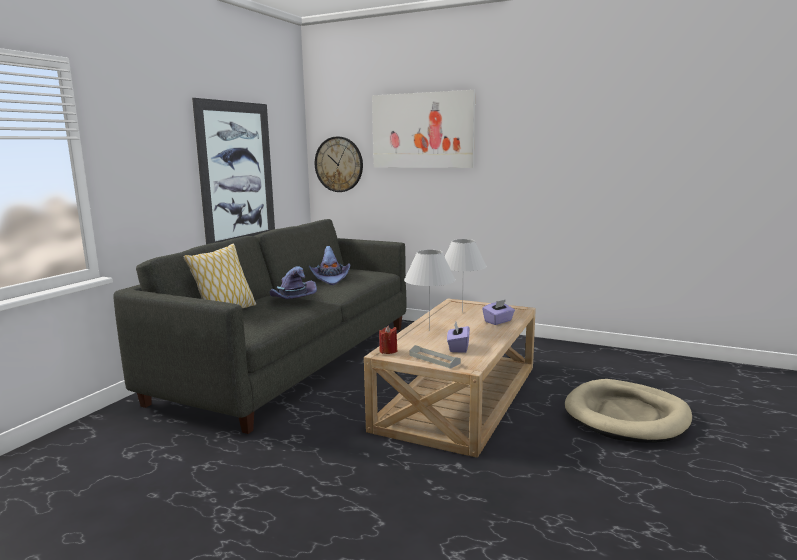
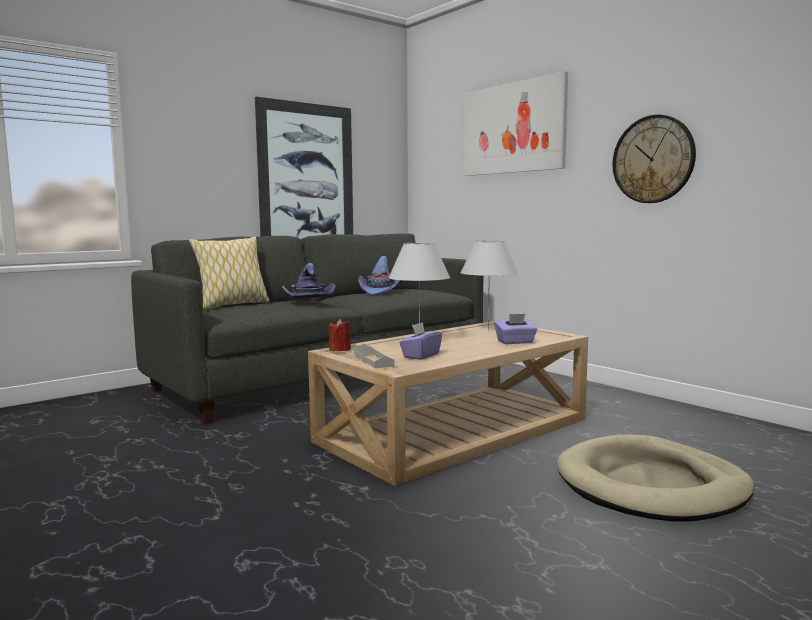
camera: 25 degrees right, 5 degrees down
wall clock [315,137,363,192] -> wall clock moved to [612,115,696,203]

